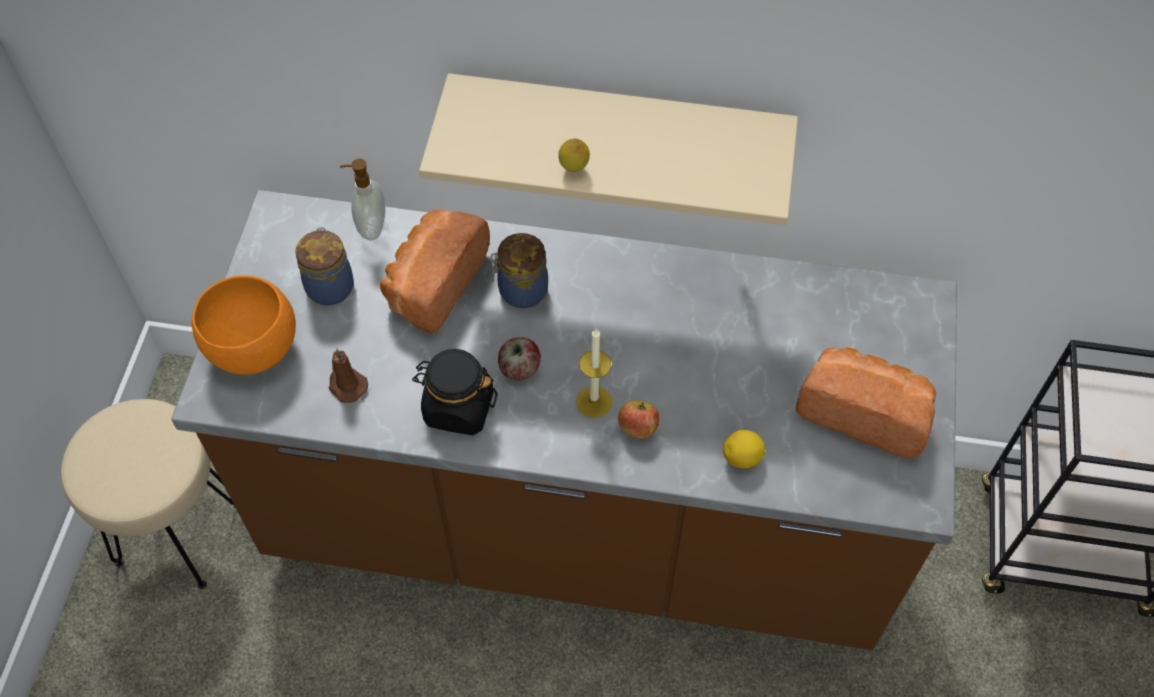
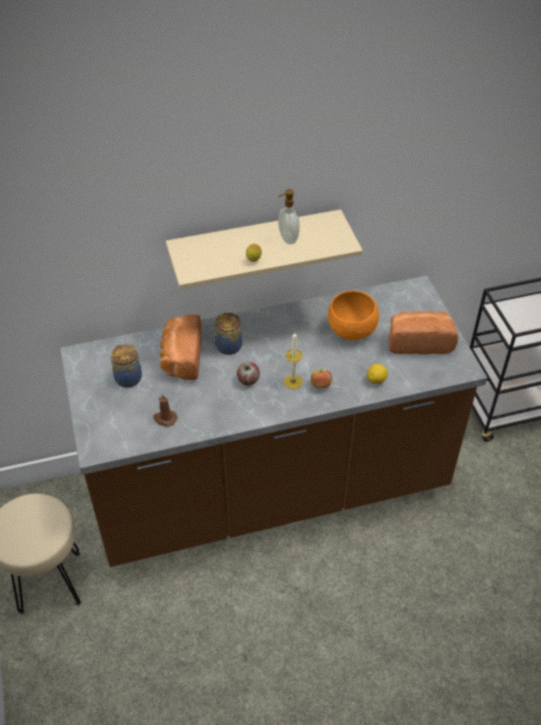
camera: 25 degrees left, 10 degrees down
orange bowl [192,275,296,375] -> orange bowl moved to [328,291,379,340]
soap dispenser [340,159,385,240] -> soap dispenser moved to [278,189,300,244]
black jar [412,349,498,435] -> none

